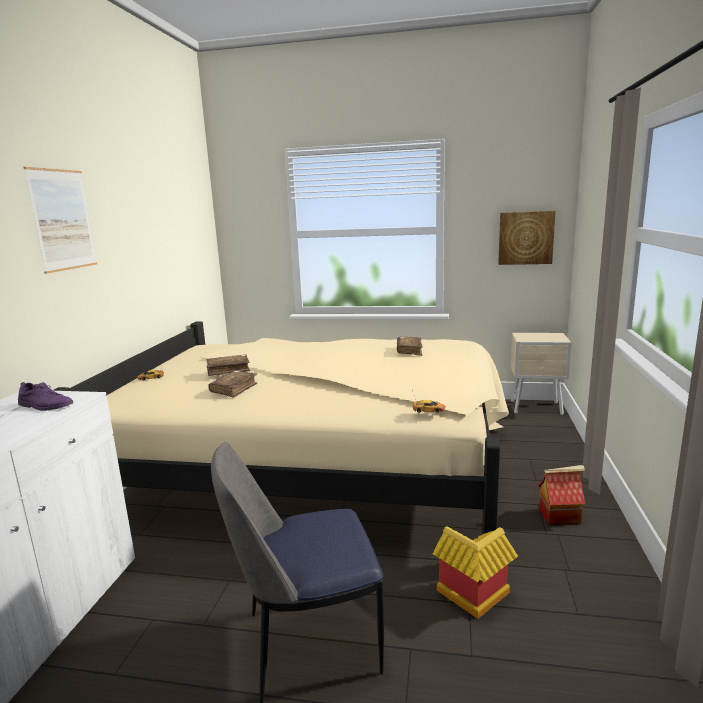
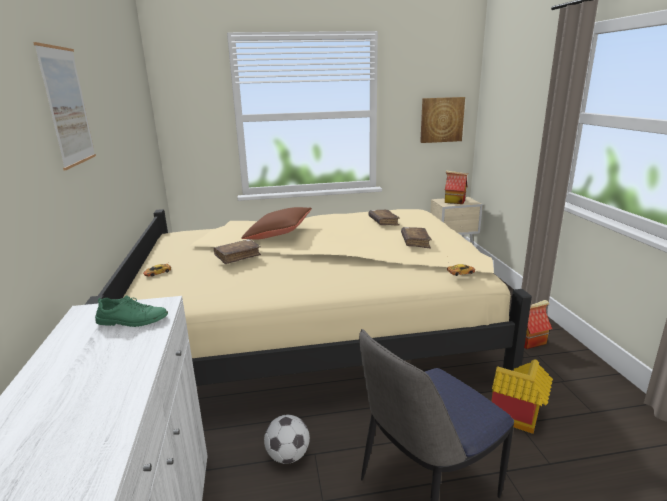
camera: 20 degrees left, 5 degrees up
purple shoe [18,382,73,411] -> green shoe [95,295,168,327]
brown book [208,370,257,398] -> brown book moved to [401,227,432,248]
none -> brown pillow [241,207,312,240]
none -> football [264,415,310,464]
none -> toy house [445,171,468,204]

